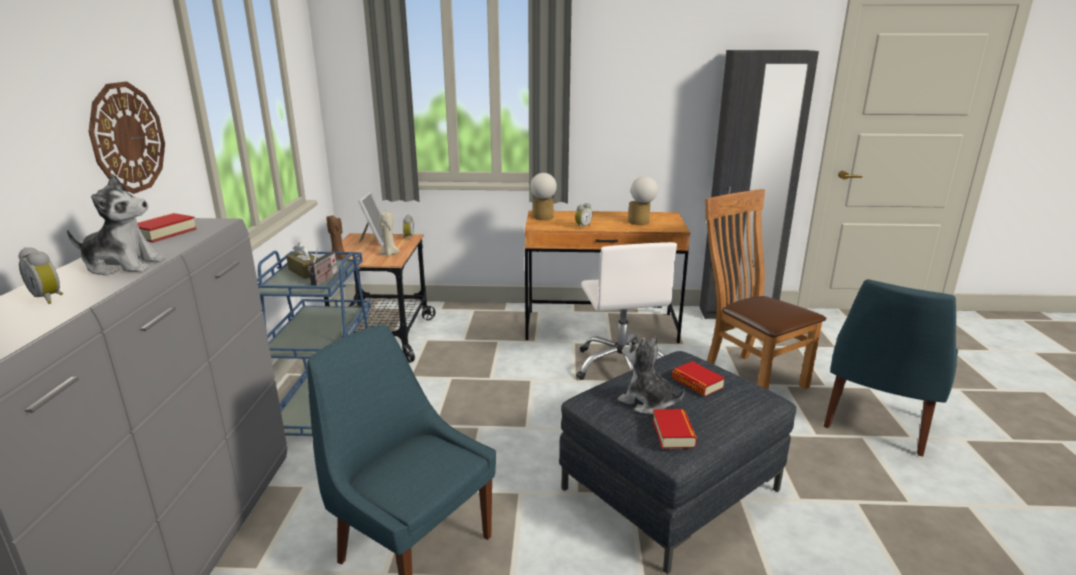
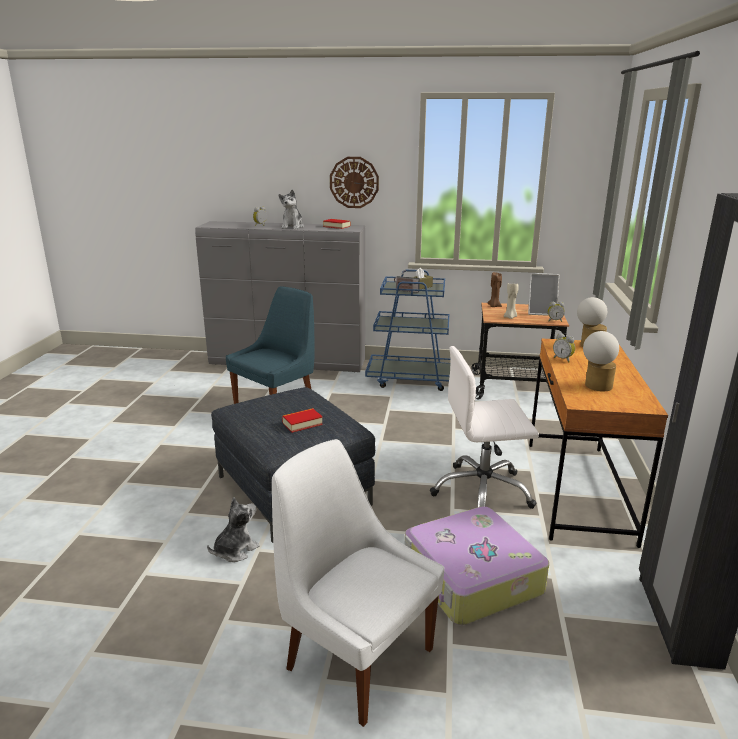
camera: 95 degrees right, 0 degrees up
plush toy [618,336,685,415] -> plush toy moved to [207,497,260,562]
book [652,409,697,449] -> none
brown chair [705,189,826,390] -> suitcase [405,506,549,625]
blue chair [824,279,958,456] -> white chair [272,439,444,727]

